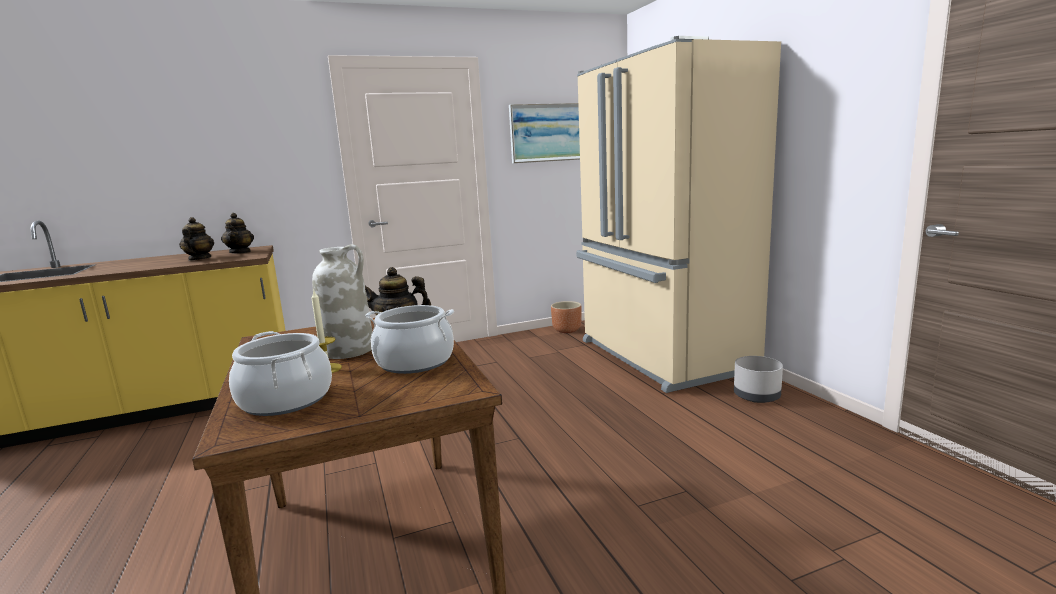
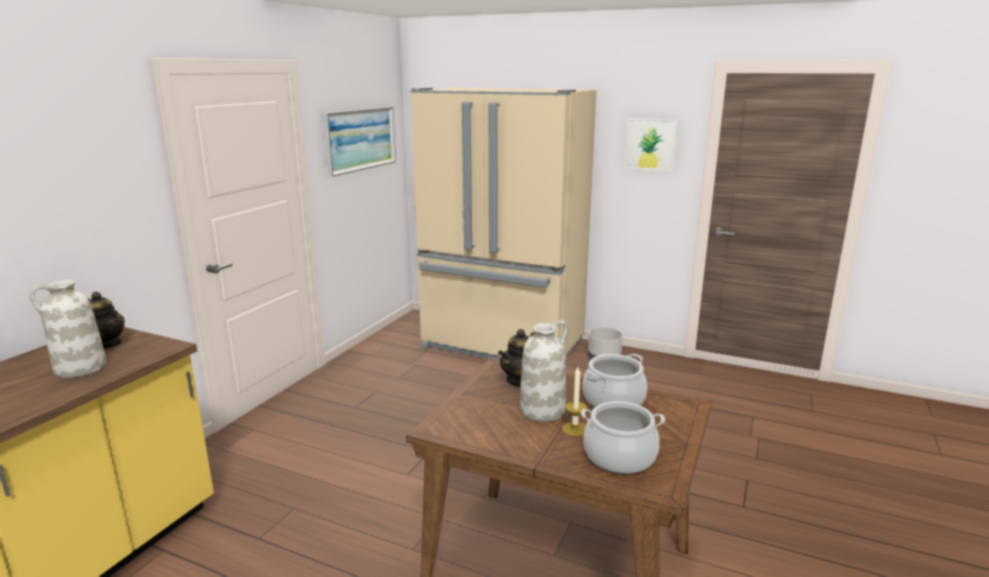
camera: 45 degrees left, 5 degrees up
teapot [180,217,214,261] -> white vase [30,280,107,378]
brown planter [551,301,582,333] -> none
none -> picture [624,118,679,171]

